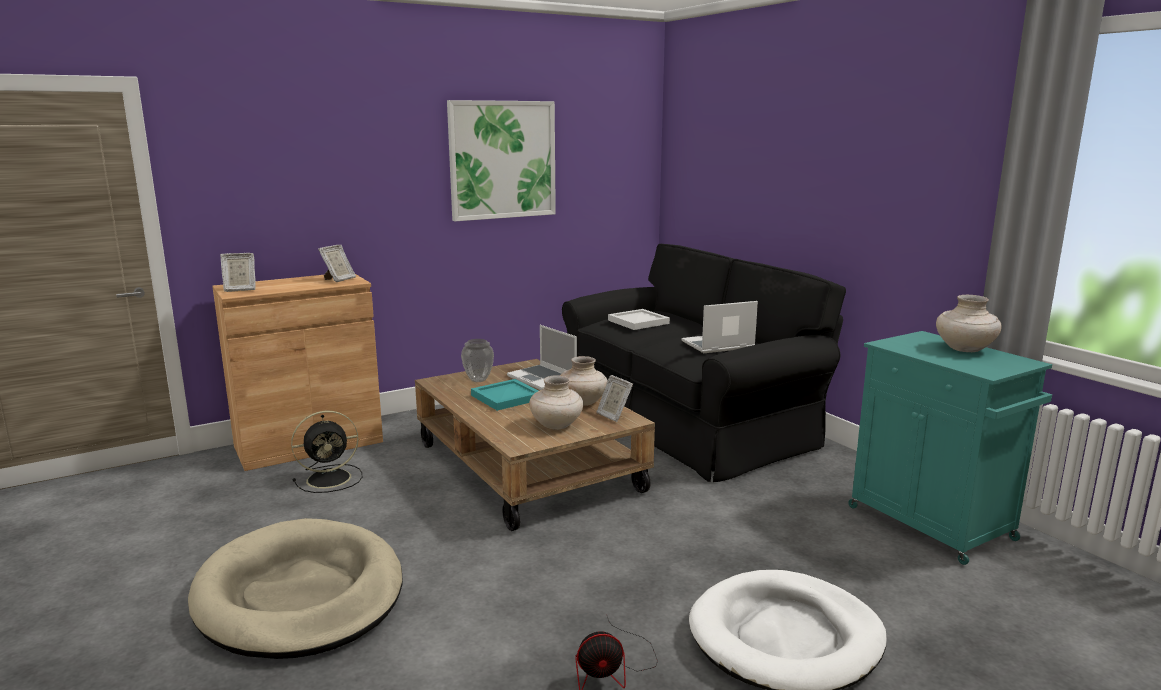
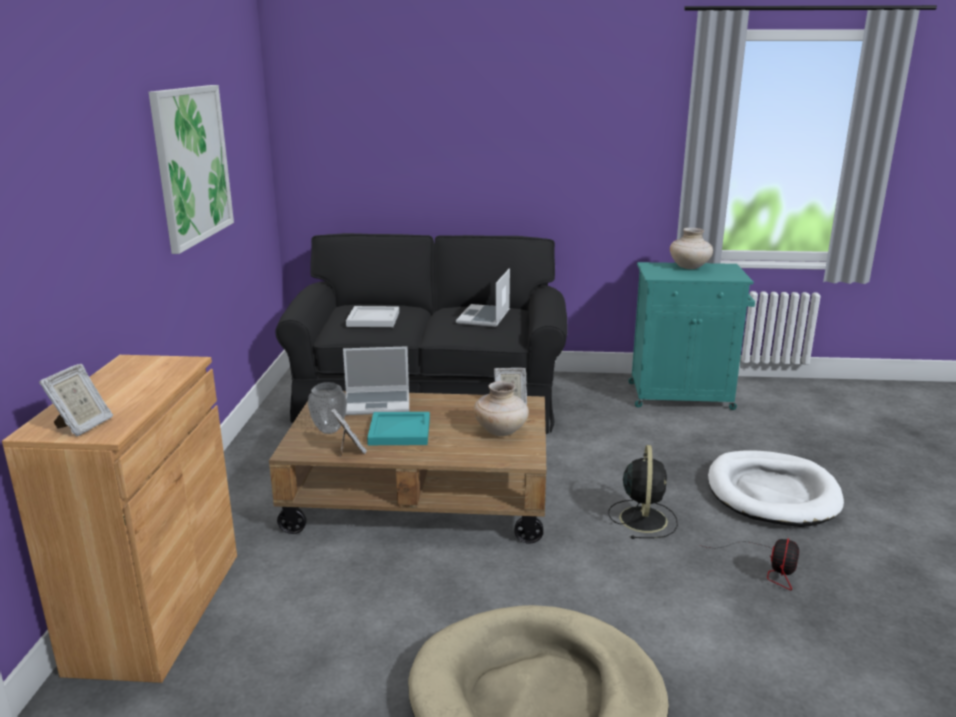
camera: 55 degrees left, 5 degrees up
black fan [291,411,362,493] -> black fan moved to [608,445,678,539]
picture frame [318,245,356,282] -> picture frame moved to [330,409,367,457]
beige vase [560,356,608,406] -> none

